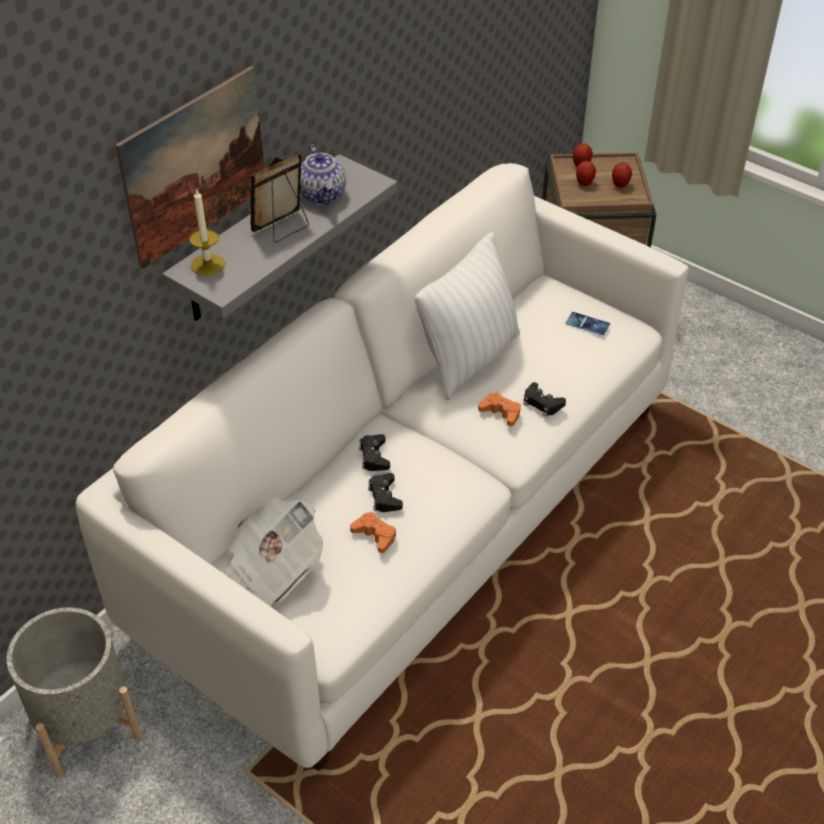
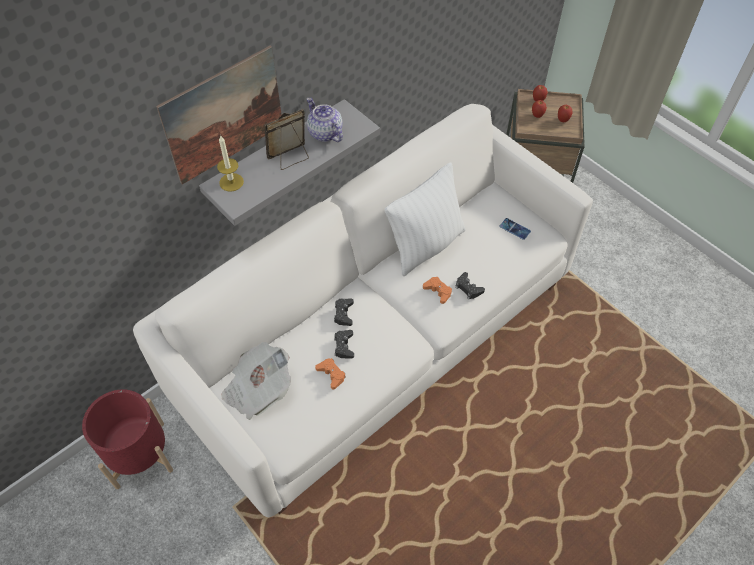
camera: 10 degrees right, 10 degrees up
grey planter [7,607,142,777] -> red planter [82,389,173,489]
teapot [300,145,346,205] -> teapot turned 150 degrees clockwise [307,97,343,142]

